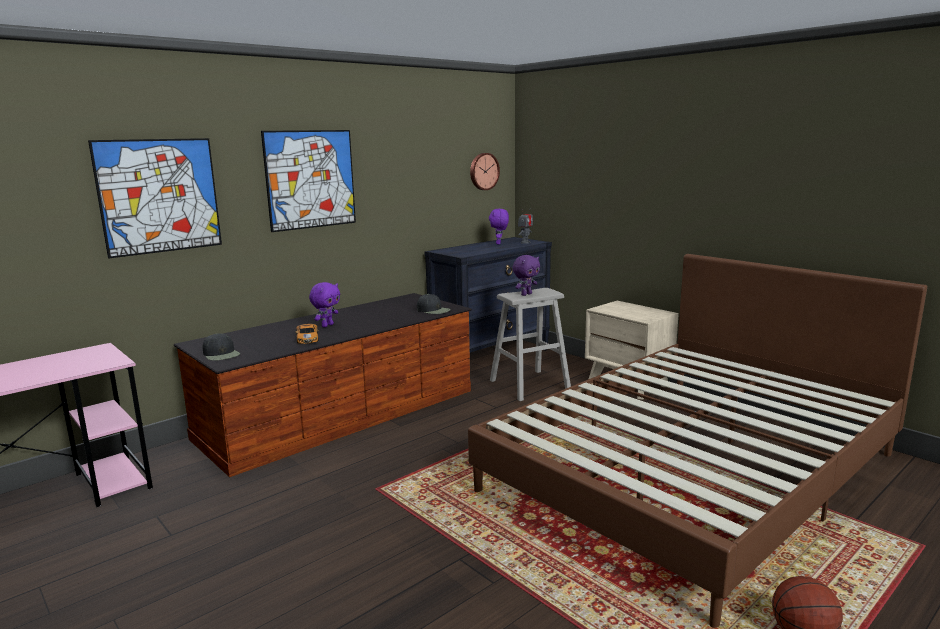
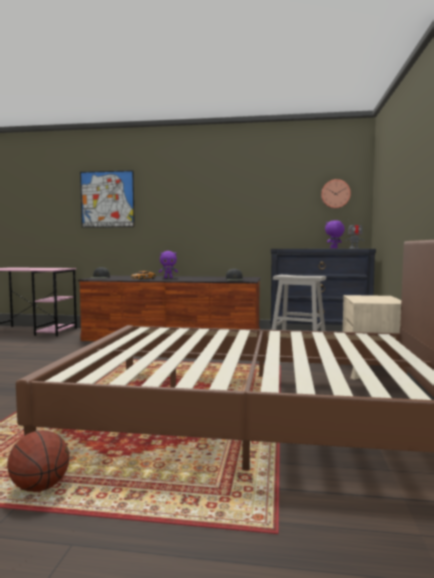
camera: 50 degrees right, 10 degrees down
picture [261,130,356,232] -> none
purple plush toy [513,255,540,296] -> none

